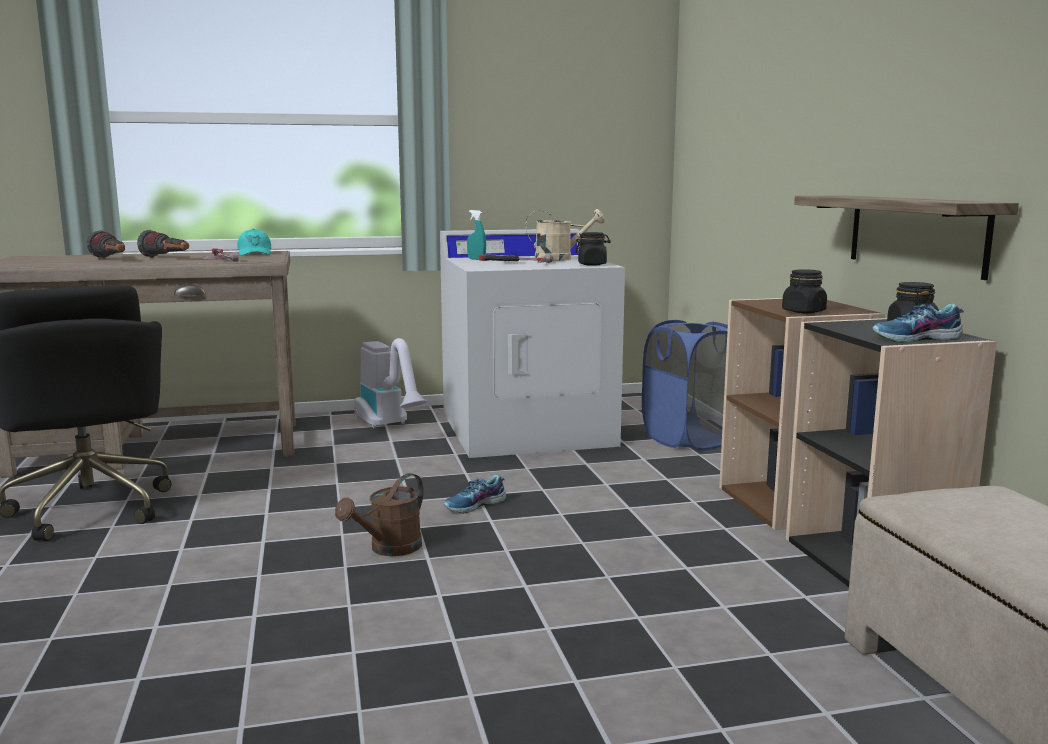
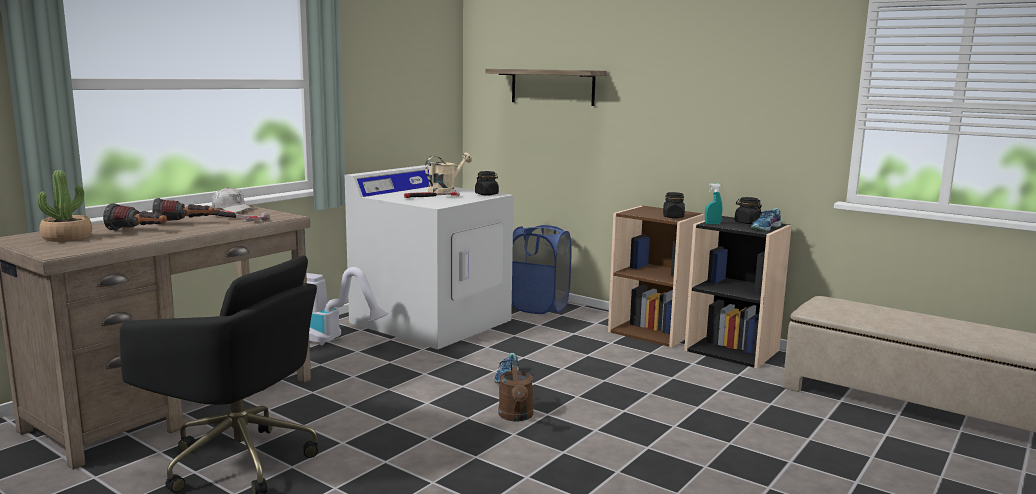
camera: 40 degrees left, 0 degrees up
turquoise cap [237,228,271,256] -> white cap [212,187,254,213]
turquoise spray bottle [467,210,486,260] -> turquoise spray bottle moved to [705,183,723,225]
shelf [794,195,1019,280] -> shelf moved to [486,69,607,106]
none -> potted plant [37,170,92,242]

